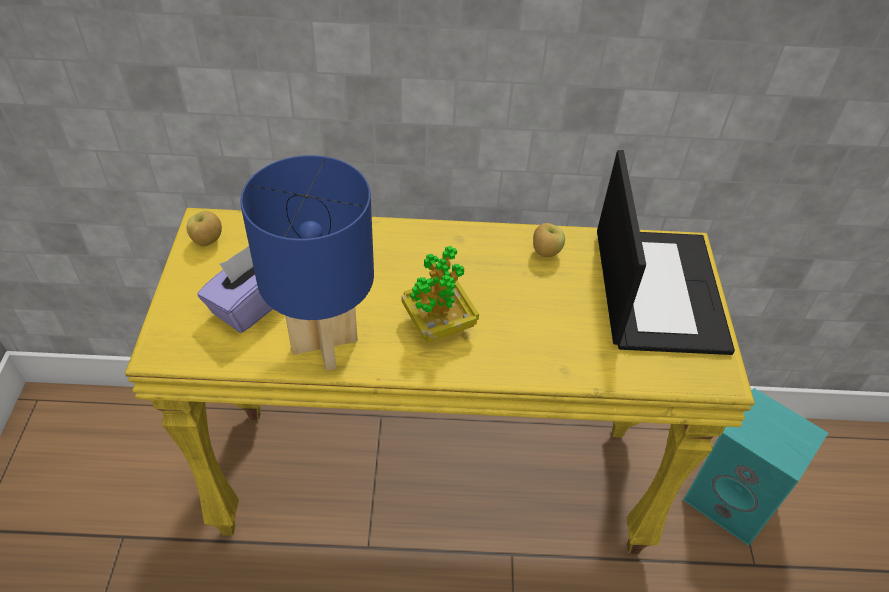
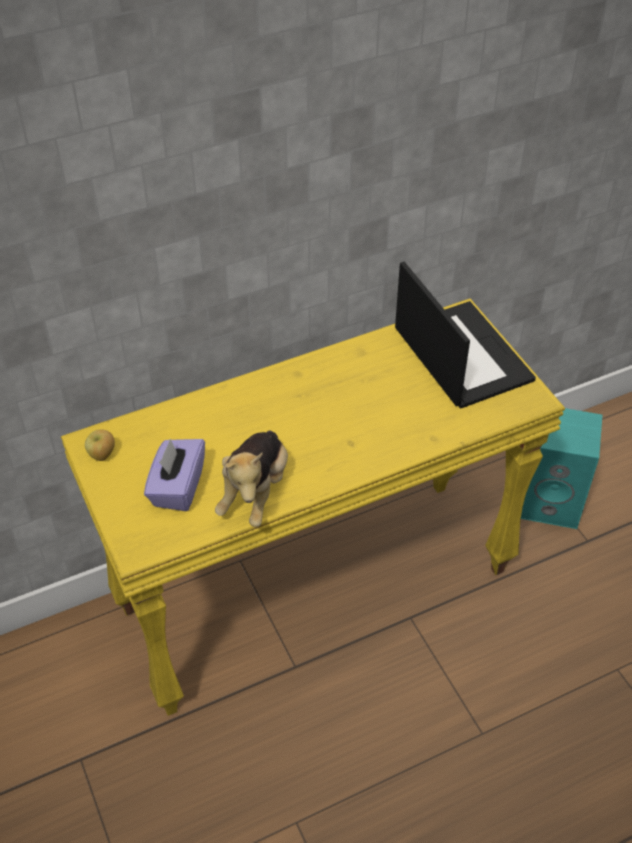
camera: 25 degrees left, 0 degrees up
blue table lamp [240,155,374,371] -> plush toy [215,430,288,527]
potted plant [401,246,479,343] -> none
apple [533,223,565,258] -> none

